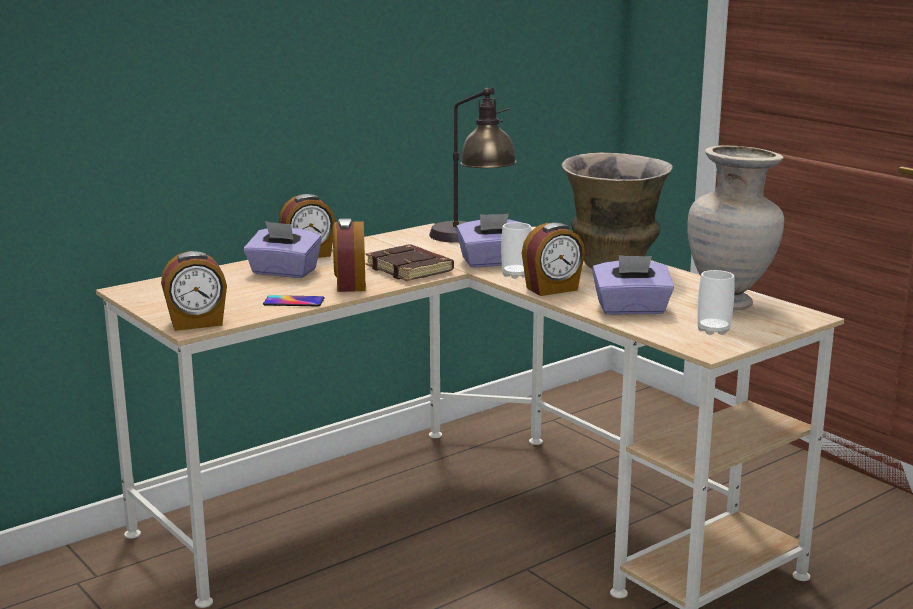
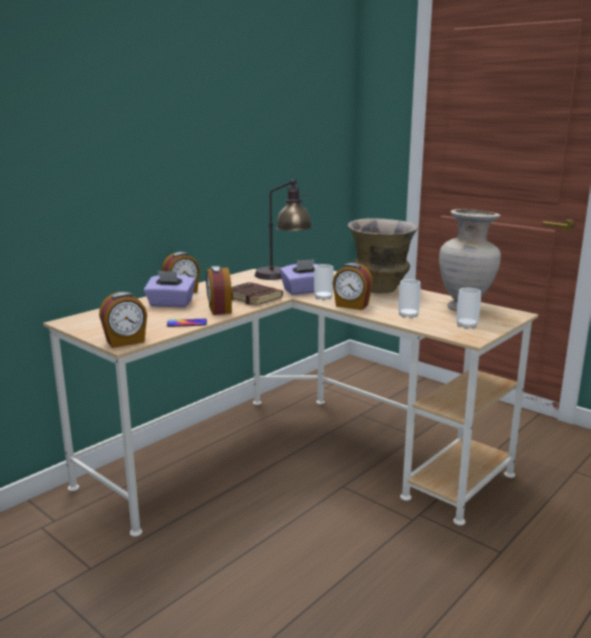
camera: 10 degrees left, 0 degrees up
alarm clock [522,223,585,296] -> alarm clock turned 60 degrees clockwise [333,263,373,310]
purple tissue box [592,255,674,315] -> cup [399,279,421,319]

